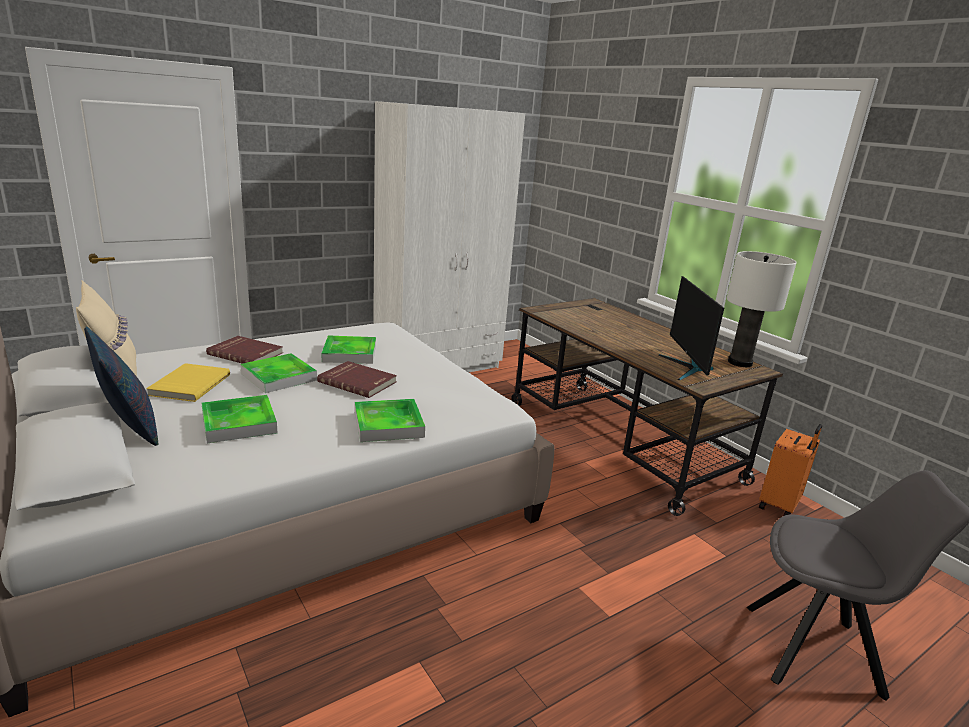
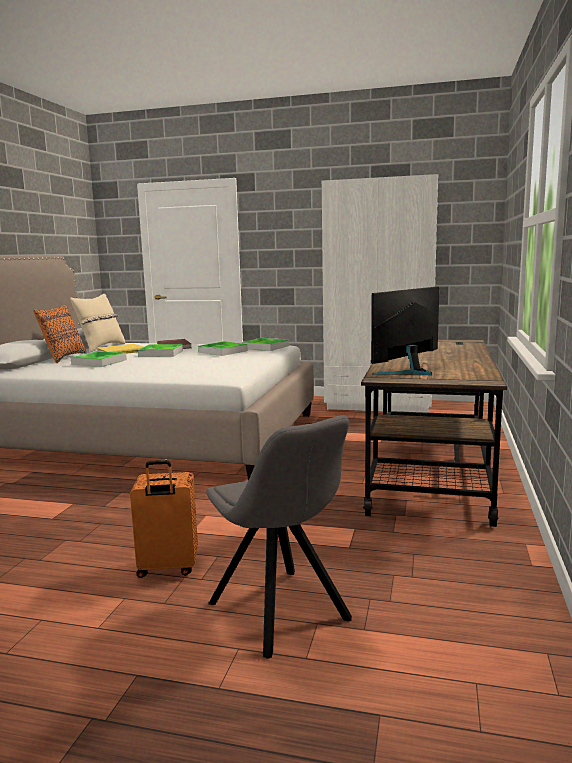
camera: 50 degrees right, 10 degrees down
blue pillow [84,327,158,446] -> orange pillow [33,305,87,363]
red book [317,361,397,398] -> none
tray [354,399,425,442] -> tray moved to [242,338,289,351]
white table lamp [727,251,797,367] -> none
orange suitcase [759,424,822,516] -> orange suitcase moved to [130,460,198,578]

